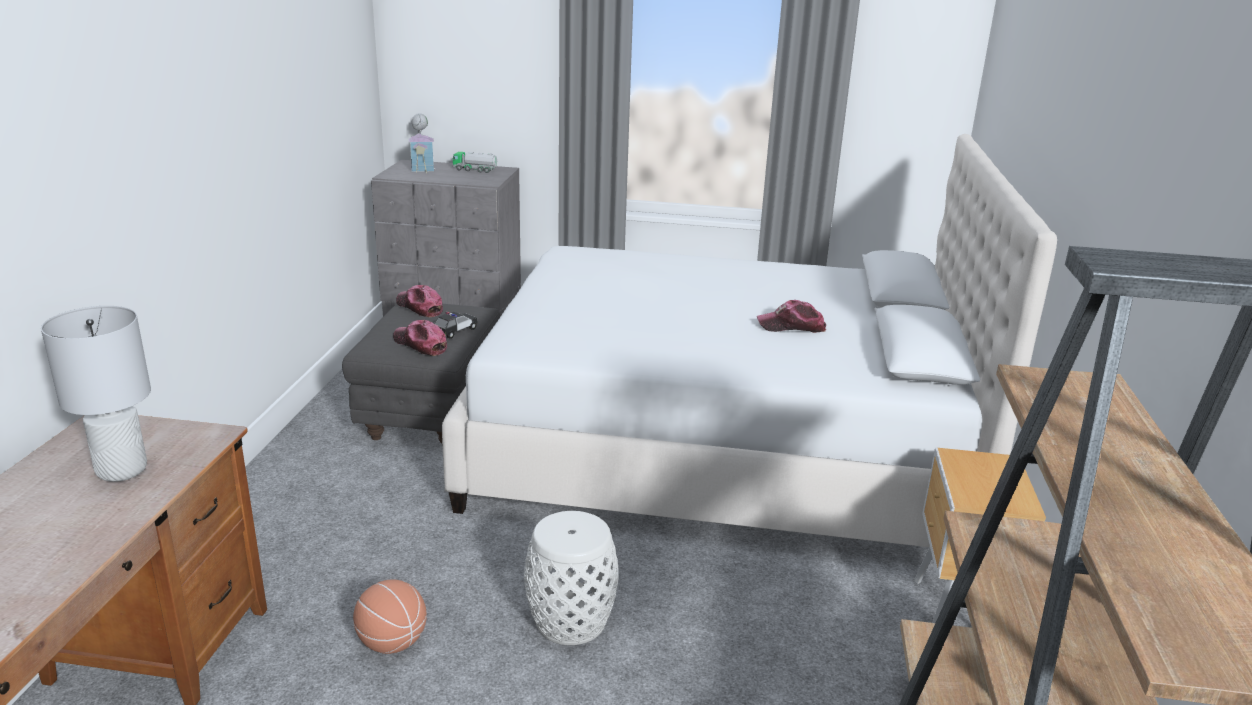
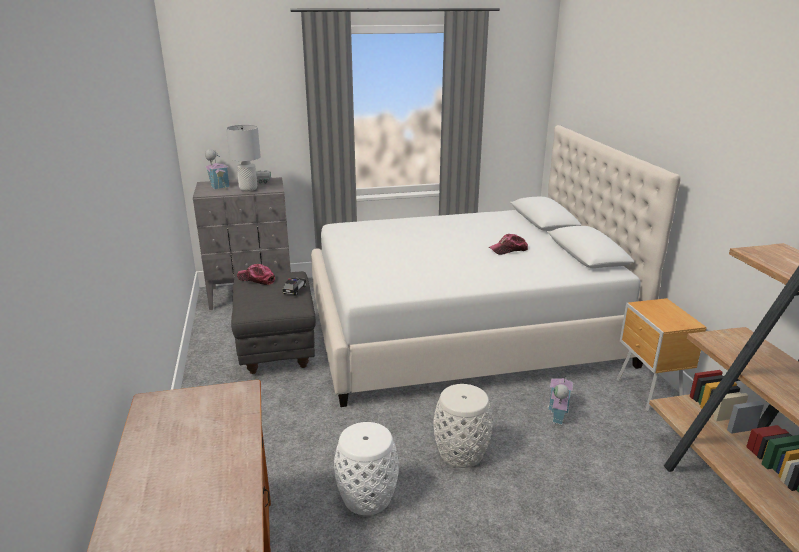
camera: 20 degrees left, 0 degrees up
grey table lamp [41,306,151,482] -> grey table lamp moved to [226,125,261,191]
basketball [353,579,427,654] -> white stool [334,422,399,515]
cap [393,320,447,356] -> none
none -> toy house [548,368,573,425]

